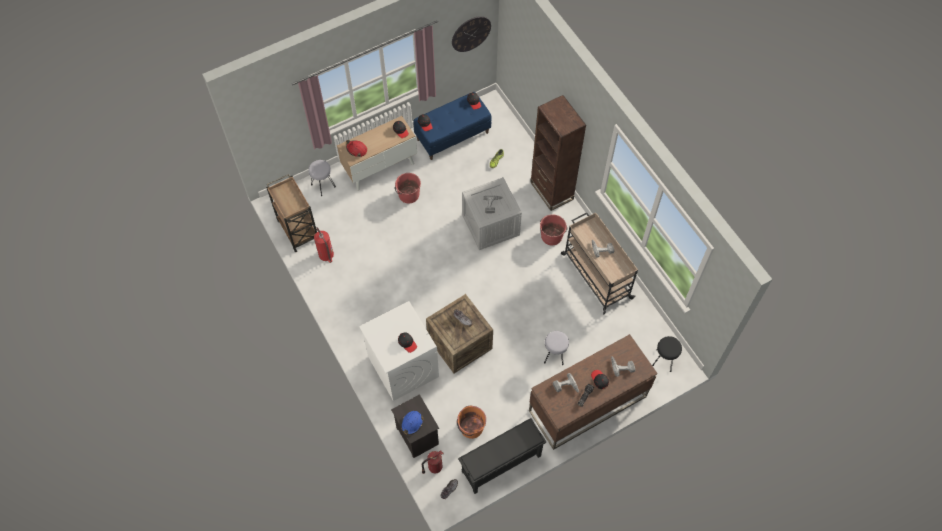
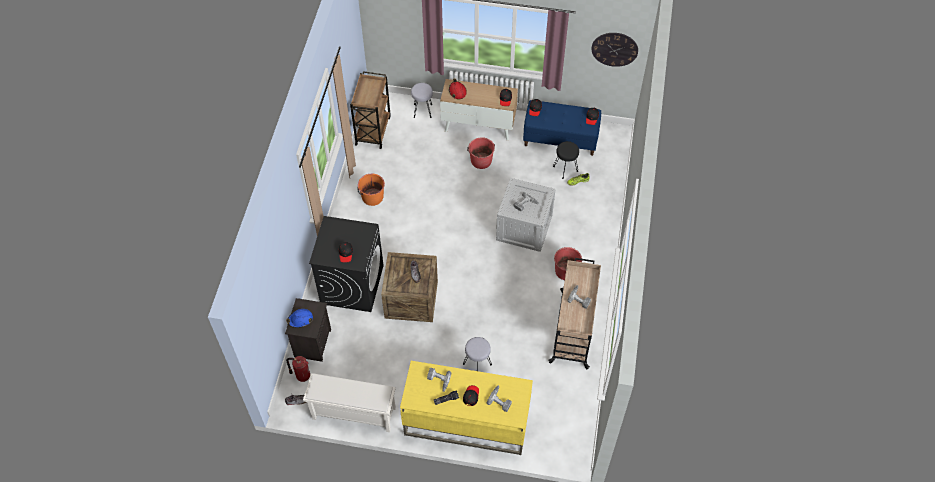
camera: 40 degrees right, 5 degrees down
fire extinguisher [314,227,334,263] -> none
white washing machine [359,301,439,401] -> black washing machine [309,216,384,312]
orange bucket [457,405,486,439] -> orange bucket moved to [357,174,385,206]
black shoe rack [458,418,546,494] -> white shoe rack [303,373,396,432]
brown desk [529,334,658,450] -> yellow desk [400,361,533,455]
brown bookcase [530,95,586,211] -> none
black stool [652,336,682,372] -> black stool moved to [553,141,579,179]

